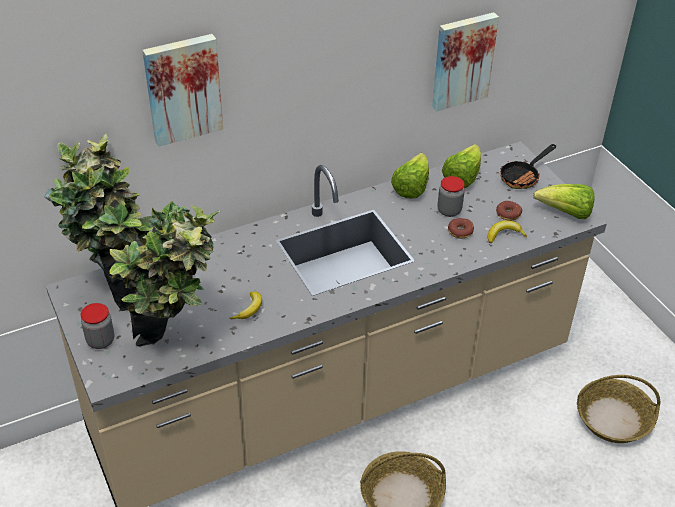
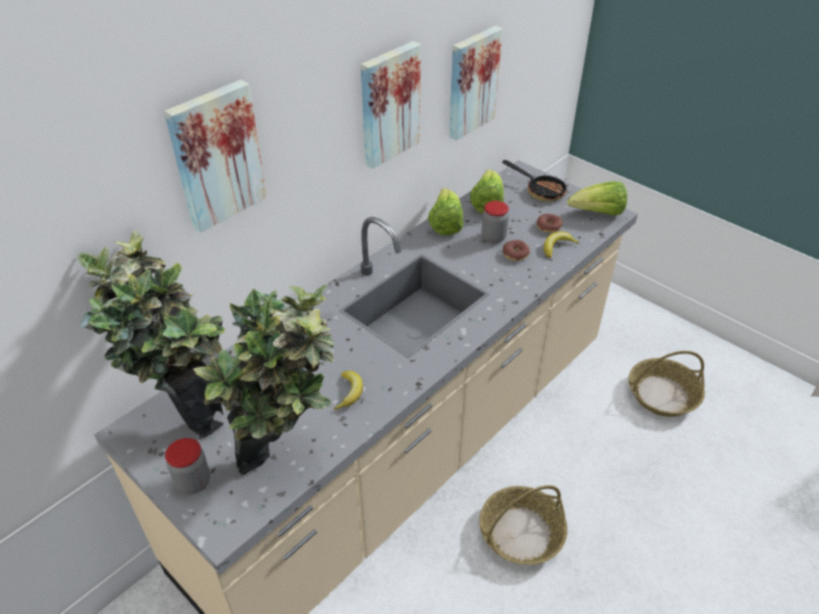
camera: 20 degrees left, 0 degrees up
frying pan [500,144,556,189] -> frying pan turned 75 degrees counterclockwise [502,160,568,202]
none -> picture [361,41,421,169]

